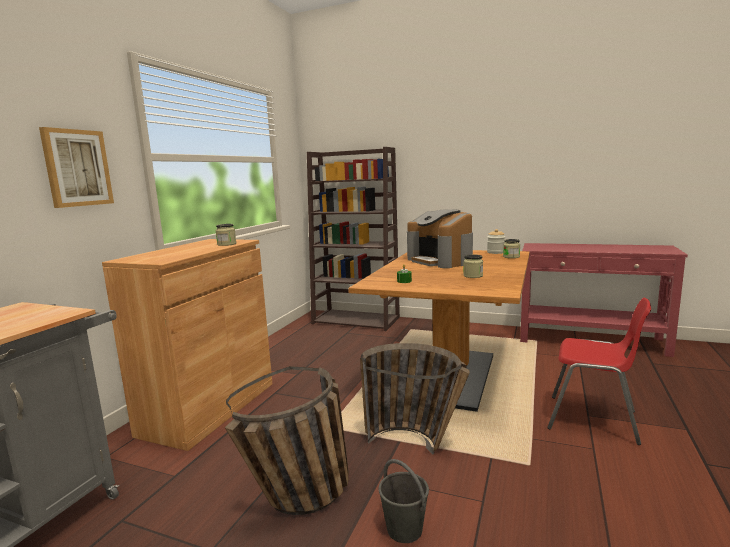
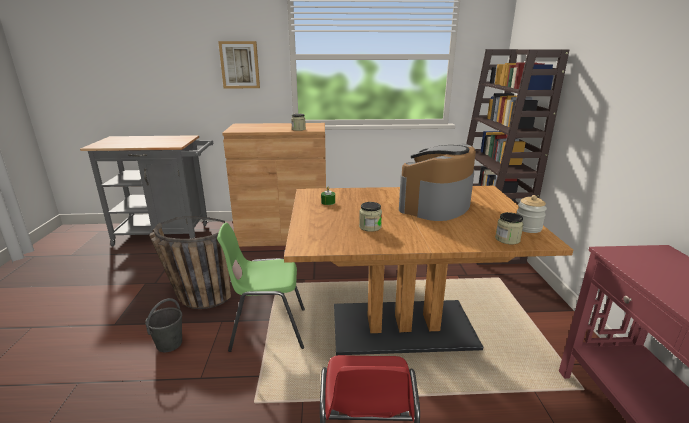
camera: 65 degrees right, 10 degrees up
basket [360,343,469,454] -> green chair [217,222,305,352]

